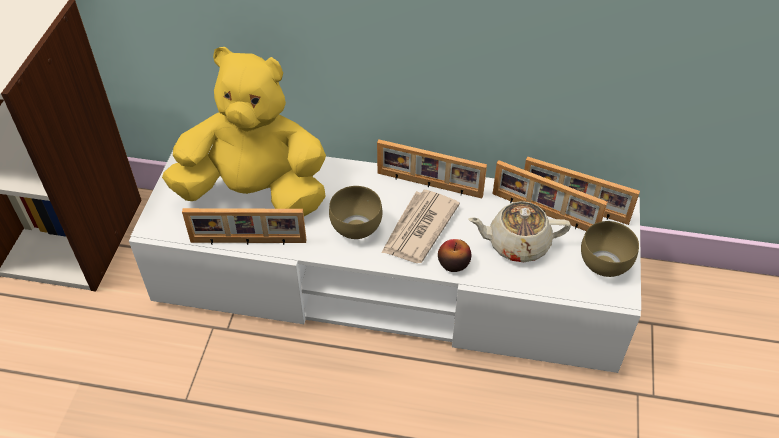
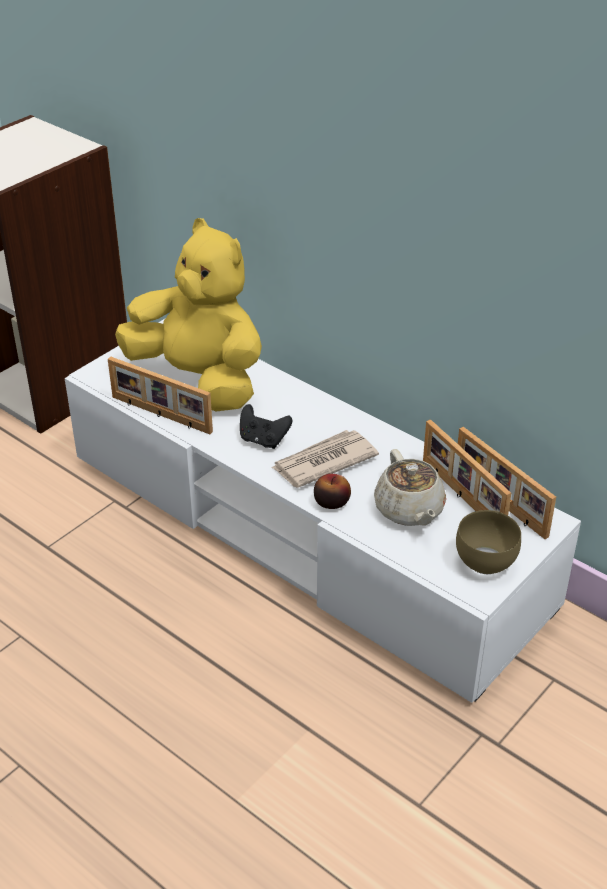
camera: 30 degrees right, 10 degrees down
brown bowl [329,186,382,239] -> black game controller [240,404,292,449]
picture frame [377,139,487,198] -> none
beige teapot [468,201,571,262] -> beige teapot turned 135 degrees counterclockwise [374,449,446,526]

